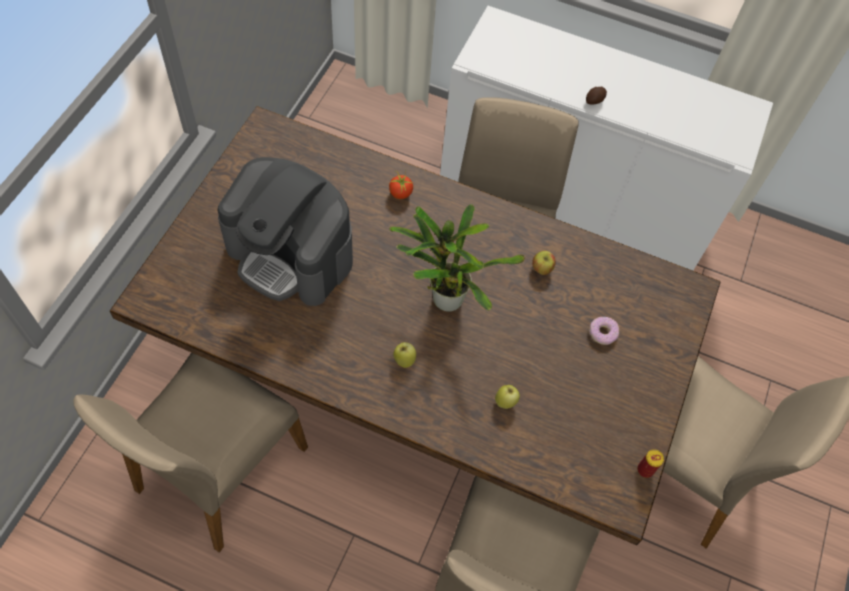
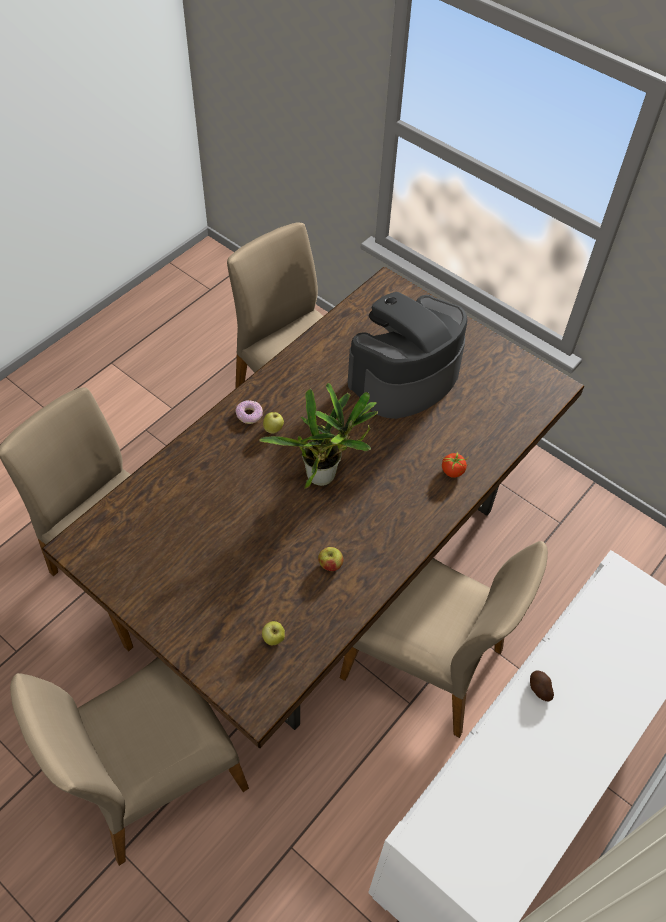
camera: 110 degrees right, 5 degrees down
apple [495,385,520,409] -> apple moved to [262,621,285,645]
donut [589,317,619,345] -> donut moved to [235,400,263,424]
can [637,449,664,478] -> none

